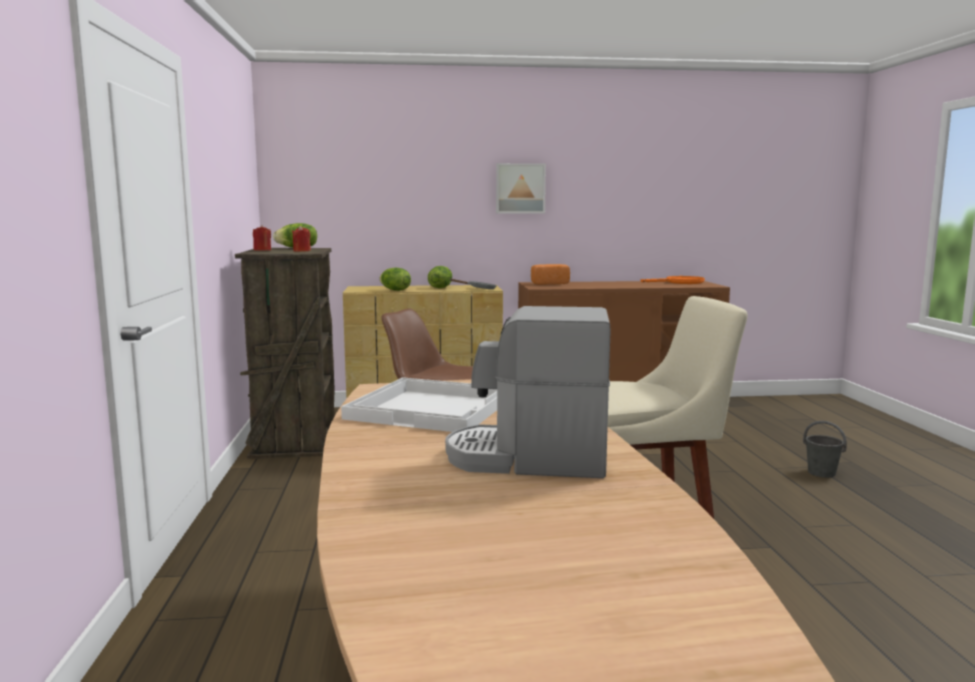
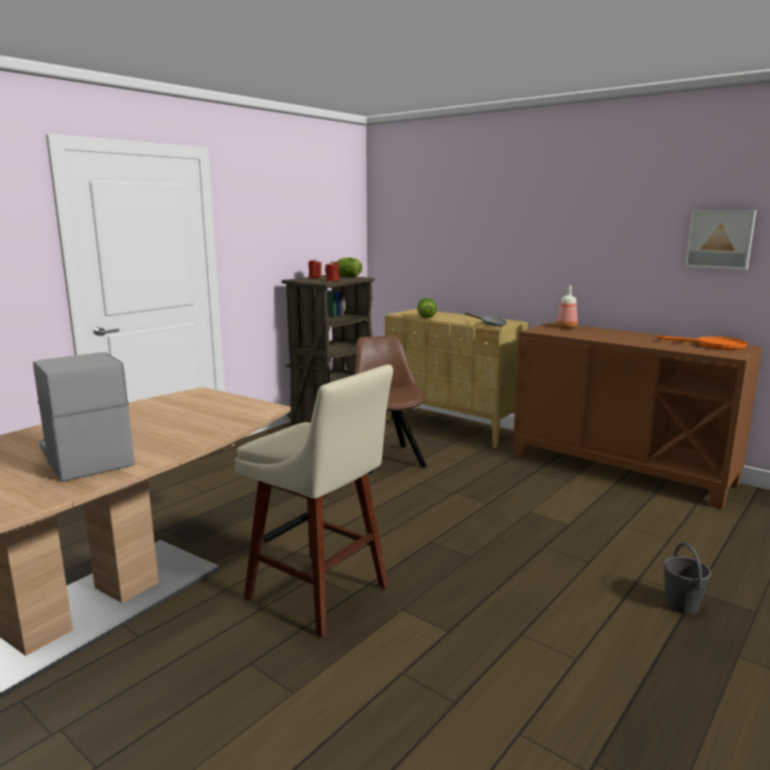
camera: 45 degrees right, 5 degrees up
white tray [341,377,497,432] -> none
lettuce [428,266,452,288] -> none
picture [496,163,546,213] -> picture moved to [685,210,756,270]
bread [531,264,570,285] -> bottle [556,285,578,328]

